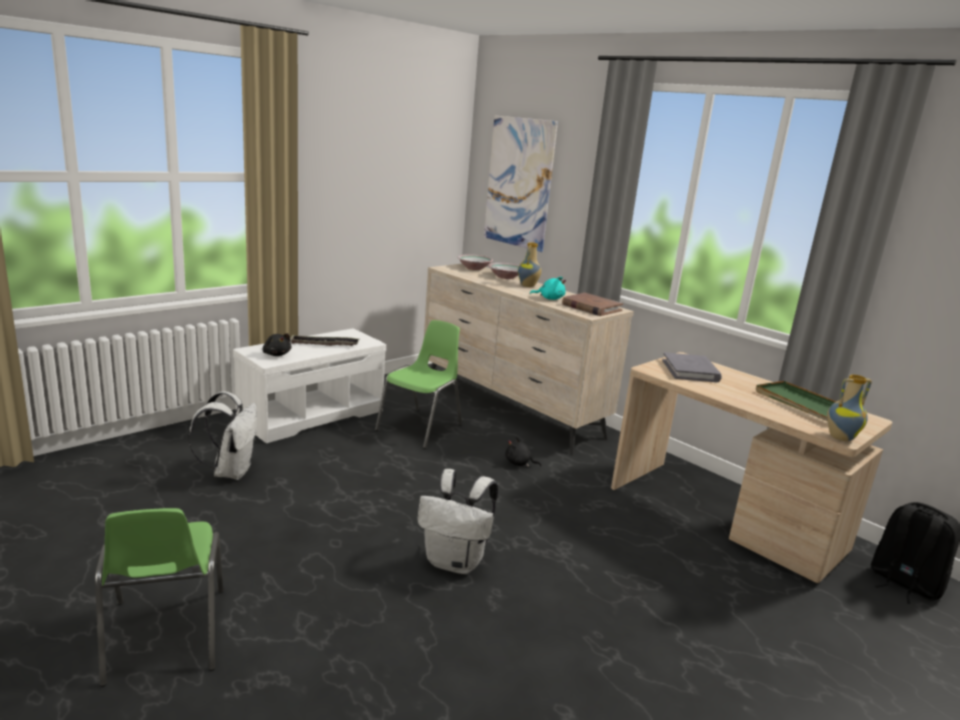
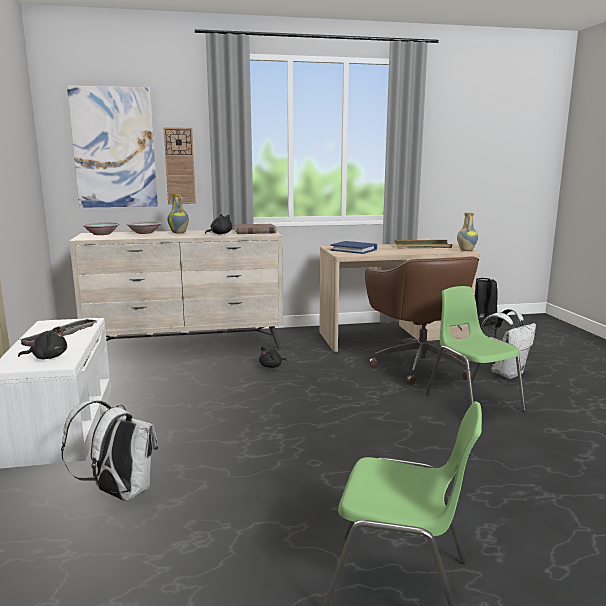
camera: 55 degrees left, 5 degrees down
green chair [375,320,462,449] -> green chair moved to [425,286,526,412]
white backpack [417,469,498,574] -> white backpack moved to [481,309,536,379]
turquoise plush toy [530,277,566,300] -> black plush toy [205,214,232,234]
grey book [662,352,722,382] -> blue book [330,241,377,254]
none -> wall clock [164,127,196,204]
none -> brown office chair [365,256,479,385]

